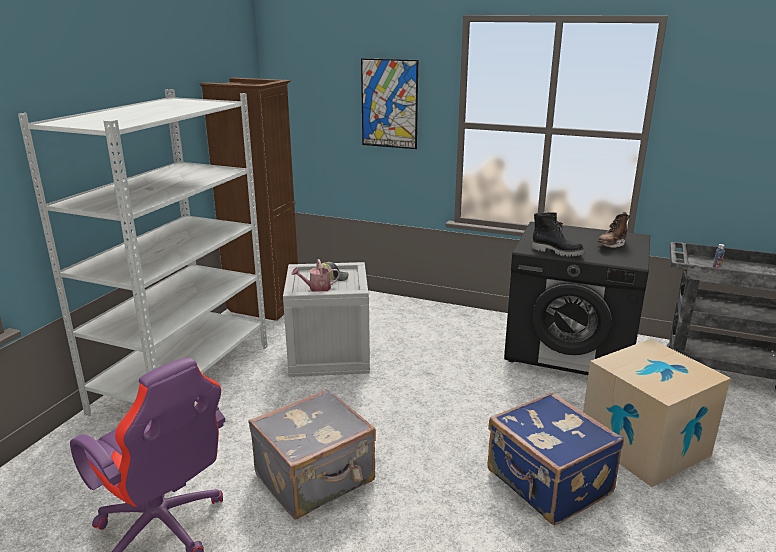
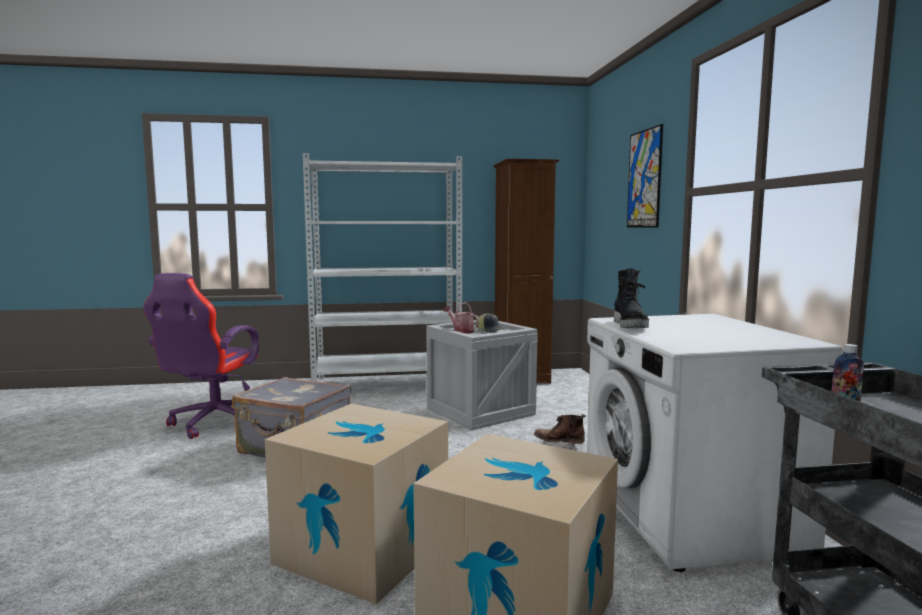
camera: 60 degrees right, 15 degrees down
blue suitcase [487,392,624,525] -> cardboard box [265,404,448,604]
black washing machine [504,222,650,375] -> white washing machine [587,314,843,572]
brown boot [598,212,630,248] -> brown boot moved to [534,414,585,450]

